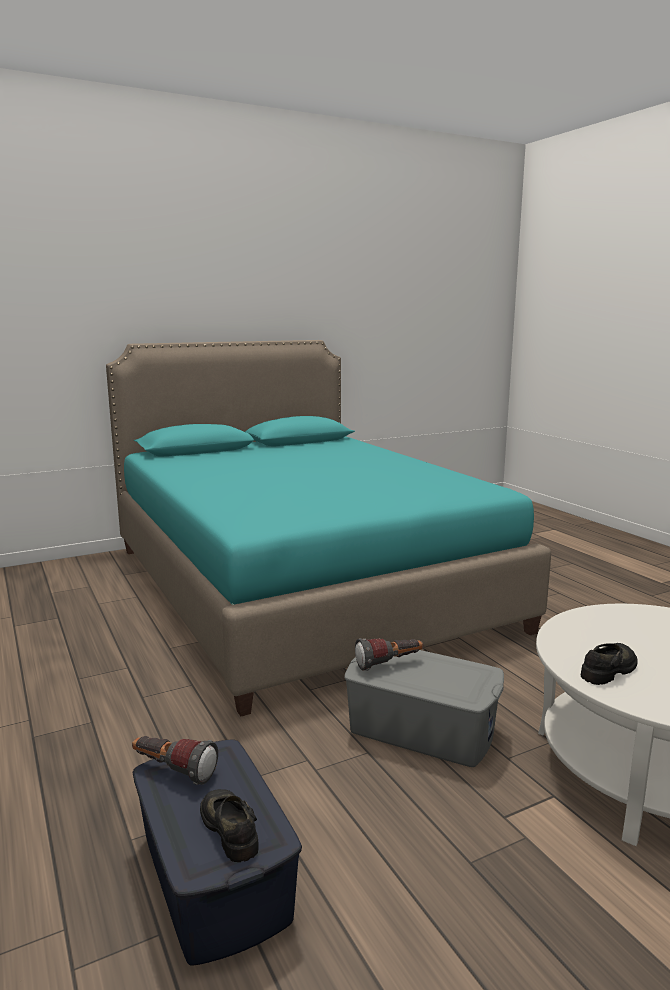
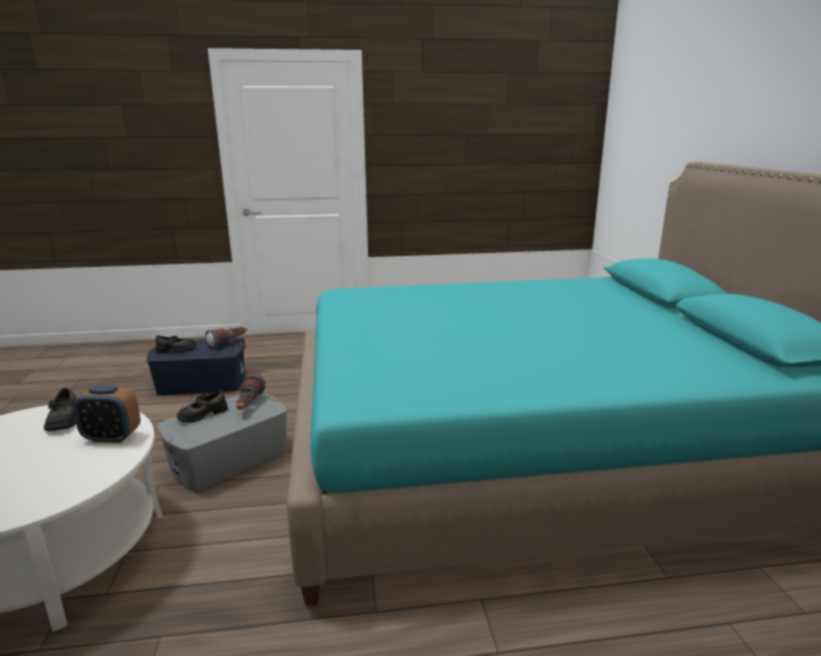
camera: 110 degrees right, 5 degrees up
none -> alarm clock [73,385,141,443]
none -> black shoe [177,390,228,423]

